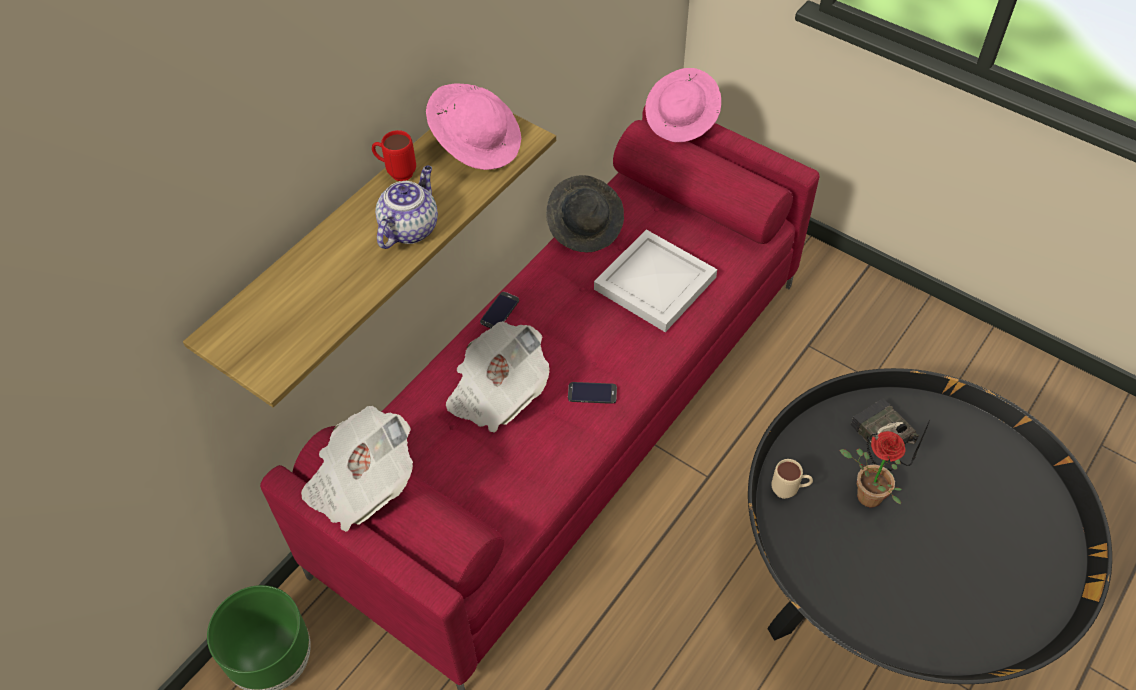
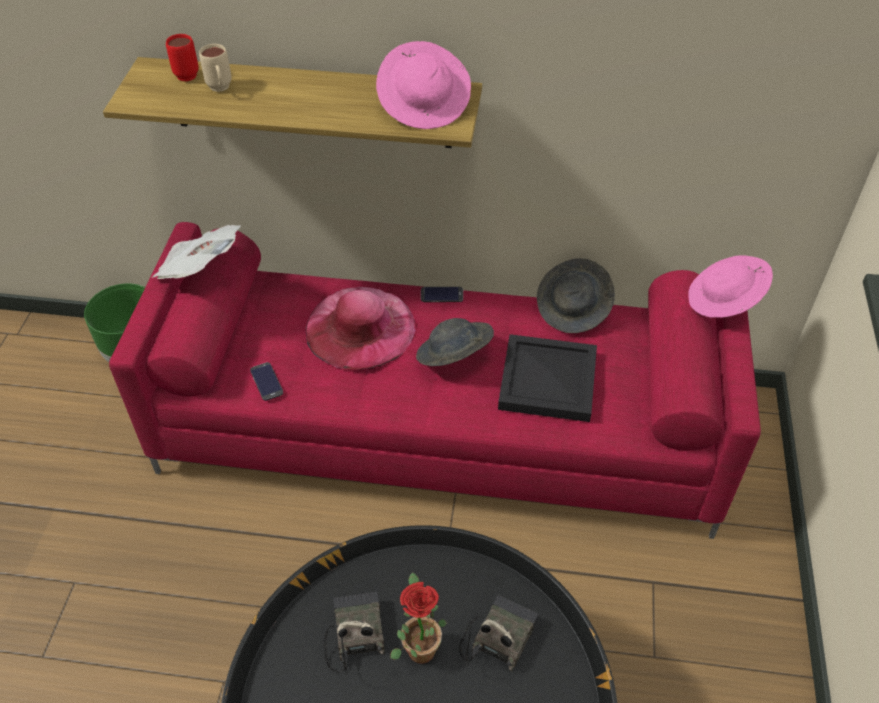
camera: 60 degrees right, 5 degrees down
red mug [372,130,416,181] -> red mug moved to [166,34,199,82]
teapot [375,165,438,249] -> none
newspaper [446,321,550,433] -> pink hat [306,287,416,370]
phone [568,382,617,404] -> phone moved to [250,362,283,401]
white tray [594,229,717,332] -> black tray [498,334,597,422]
beige mug [771,459,813,499] -> beige mug moved to [199,44,232,92]
none -> radio [323,592,385,676]
none -> grey hat [416,318,494,366]

